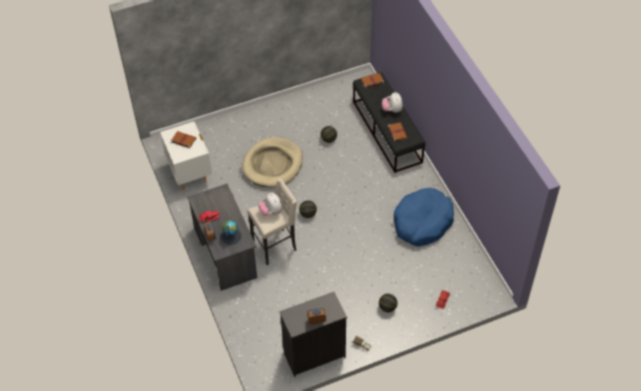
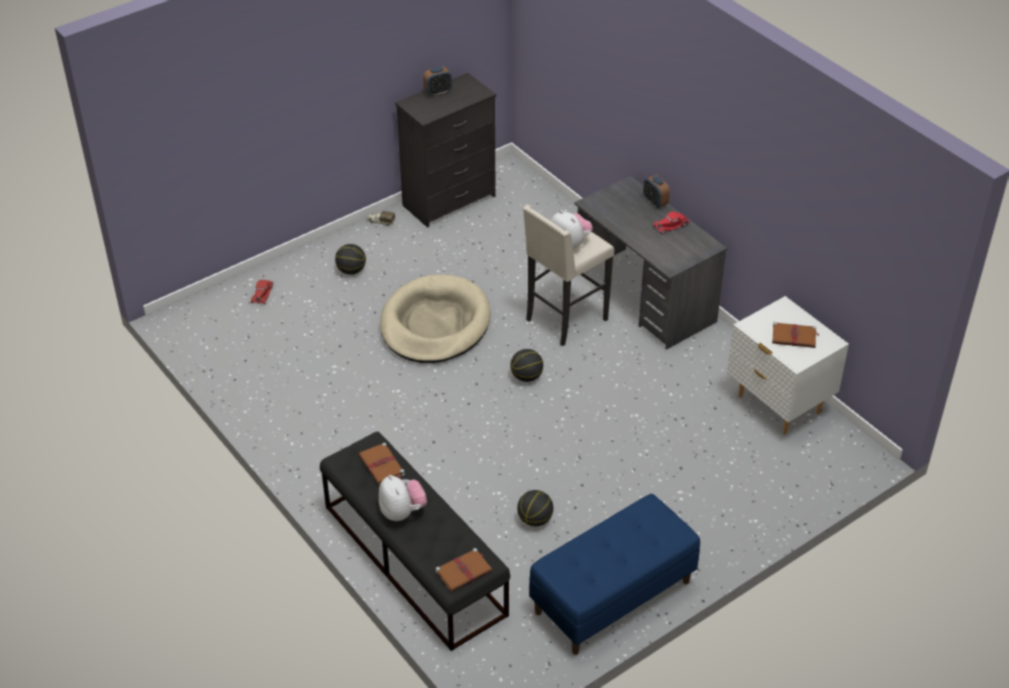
camera: 165 degrees right, 10 degrees down
globe [220,220,242,245] -> none
beige dog bed [242,137,303,187] -> beige dog bed moved to [380,274,491,363]
blue dog bed [394,188,454,247] -> none
none -> blue bench [529,494,700,655]

